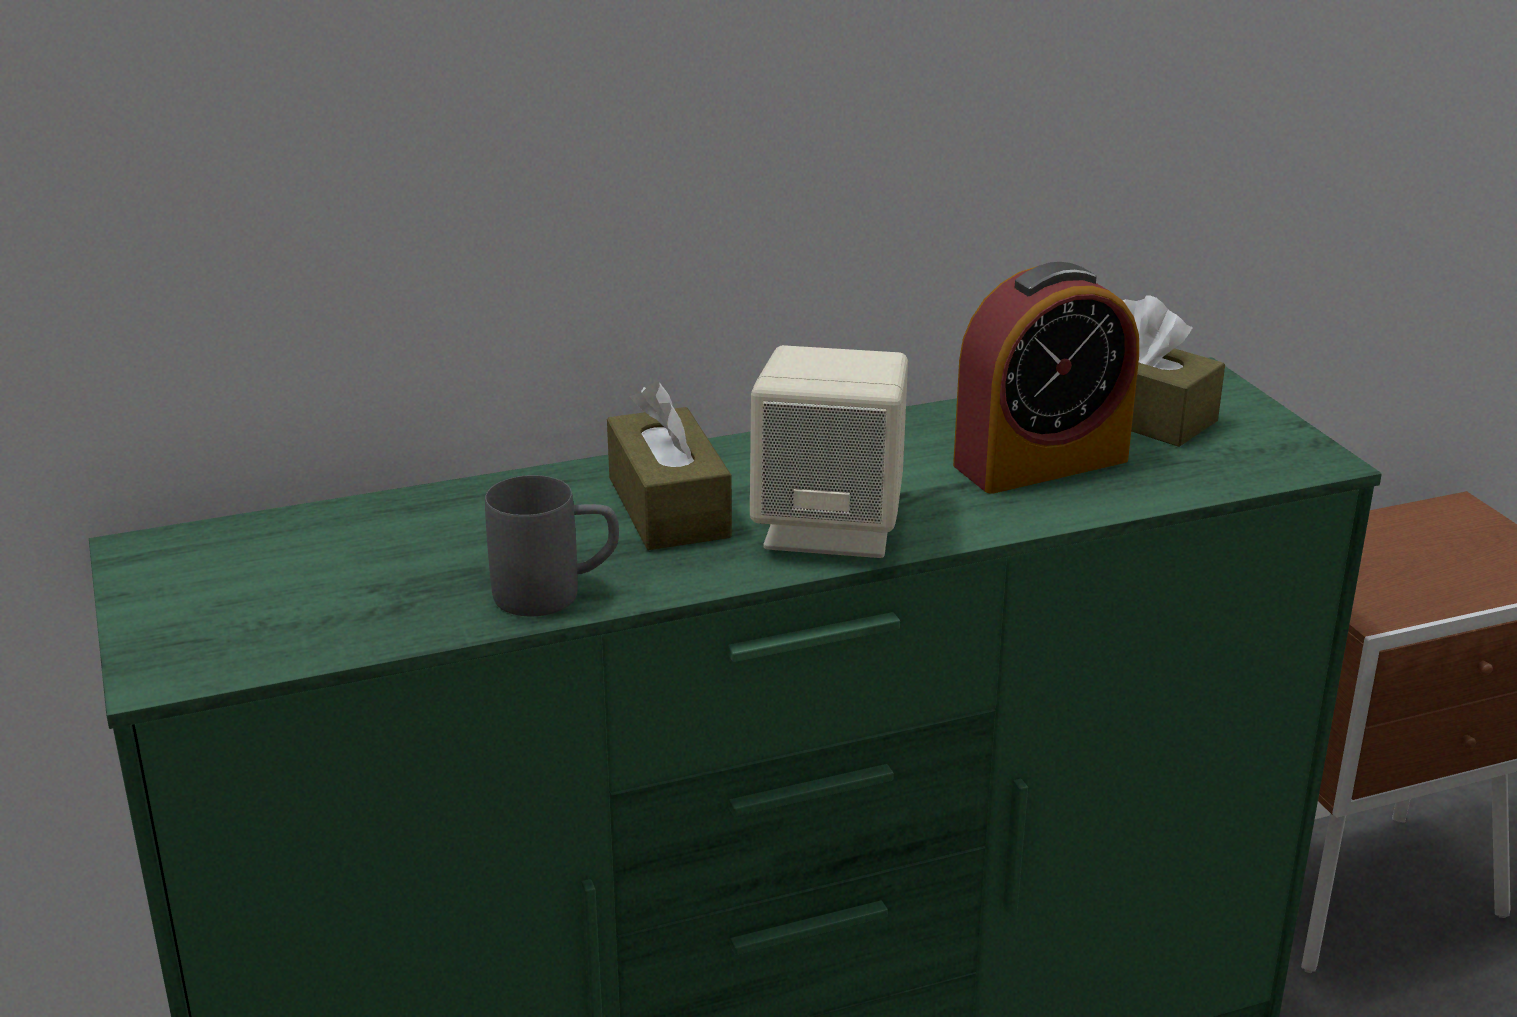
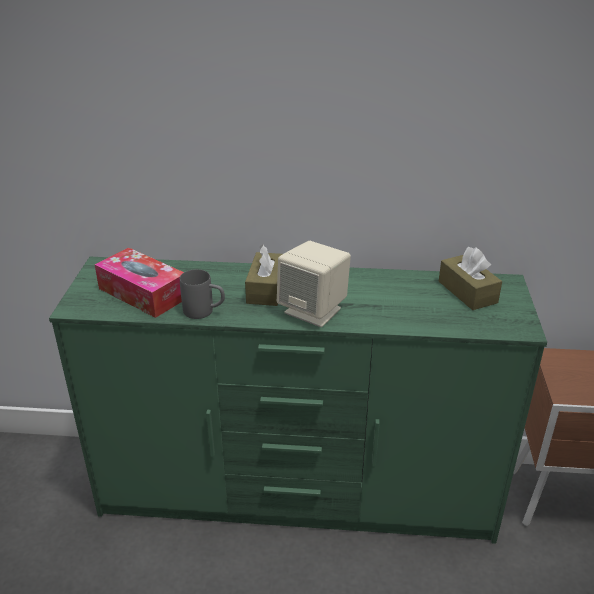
camera: 25 degrees right, 5 degrees up
alarm clock [953,262,1139,494] -> none
none -> tissue box [95,247,184,318]

